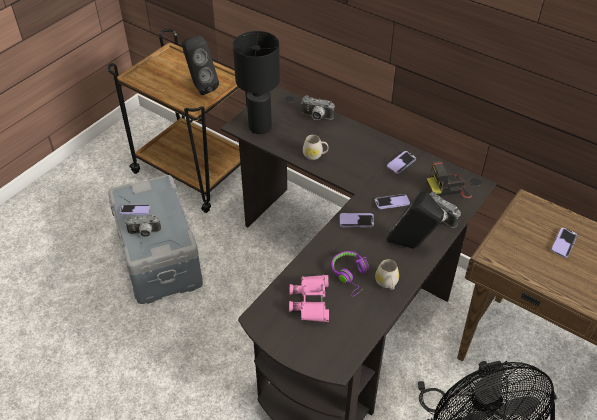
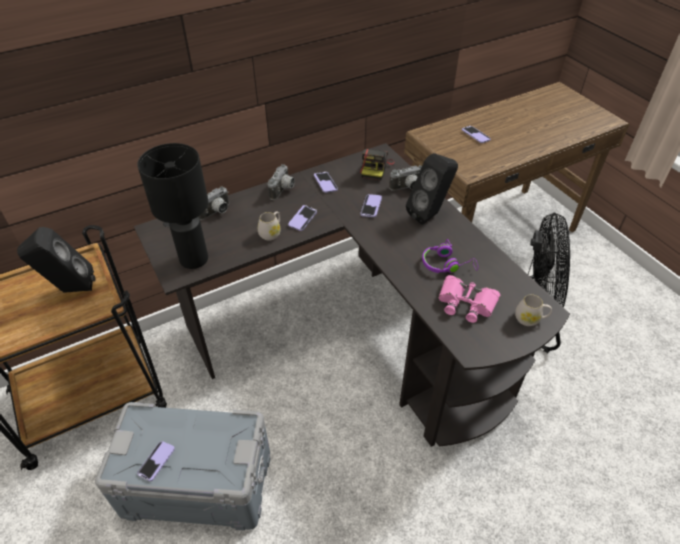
camera: 65 degrees left, 0 degrees up
camera [125,215,161,237] -> camera moved to [268,164,295,200]
phone [340,213,374,227] -> phone moved to [288,205,317,231]
white mug [375,259,399,290] -> white mug moved to [515,294,552,326]

